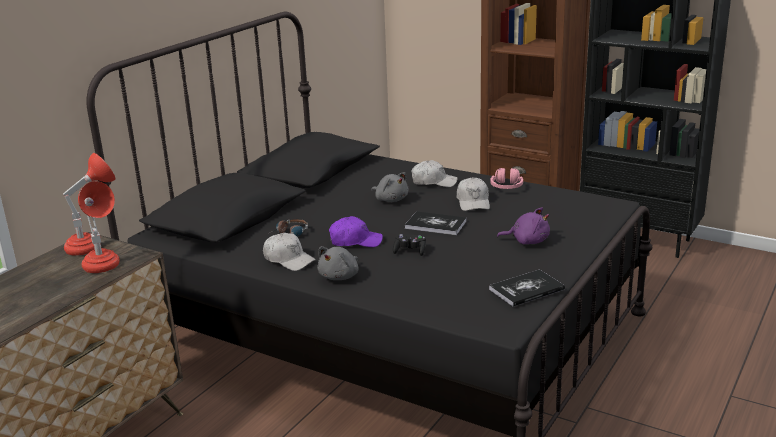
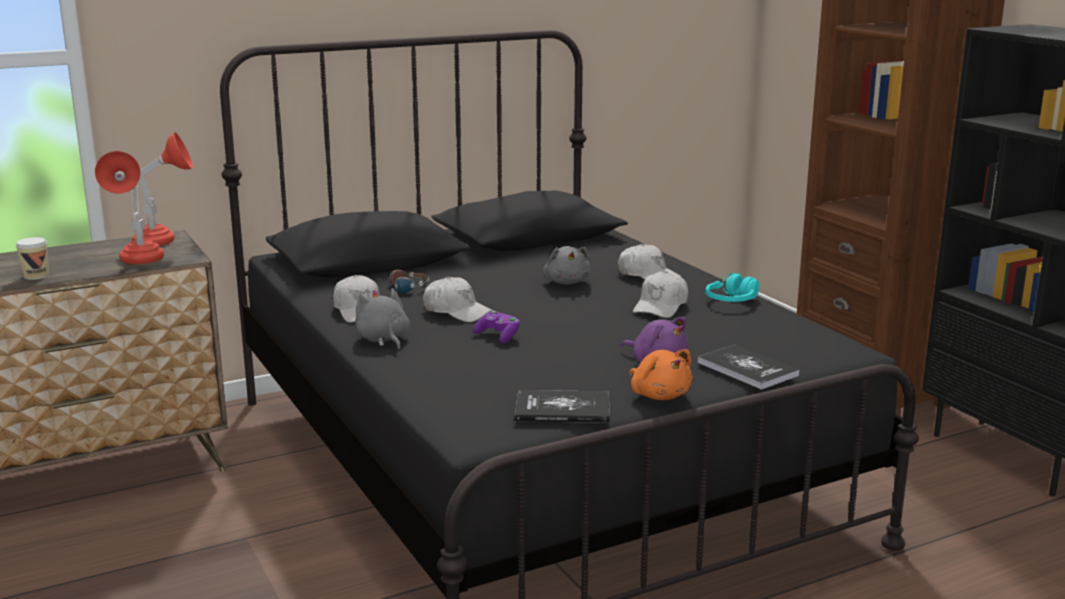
camera: 30 degrees right, 5 degrees down
grey plush toy [317,246,359,280] -> grey plush toy turned 90 degrees clockwise [355,288,410,350]
purple cap [329,216,383,247] -> white cap [423,277,493,322]
black game controller [393,234,426,256] -> purple game controller [473,311,520,343]
book [405,211,467,235] -> book moved to [697,345,800,390]
pink headphones [490,168,523,189] -> turquoise headphones [706,273,760,302]
none -> cup [16,237,49,280]
none -> orange plush toy [629,349,693,400]

